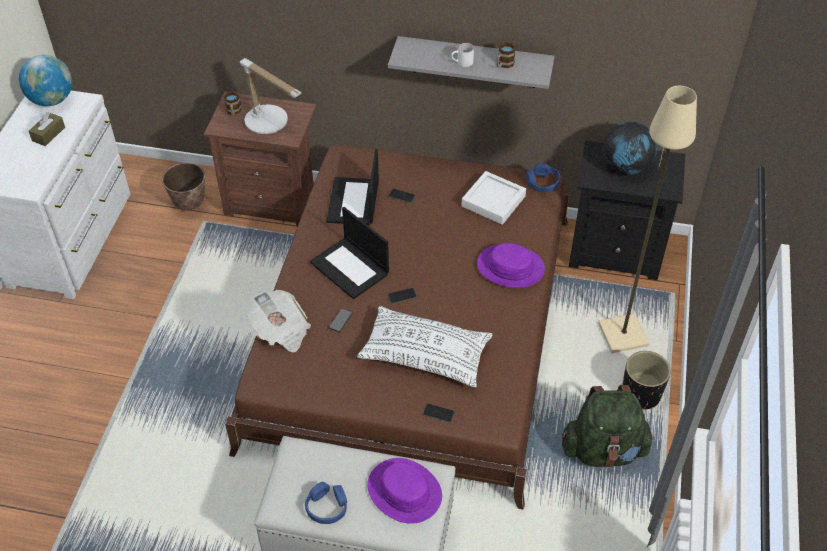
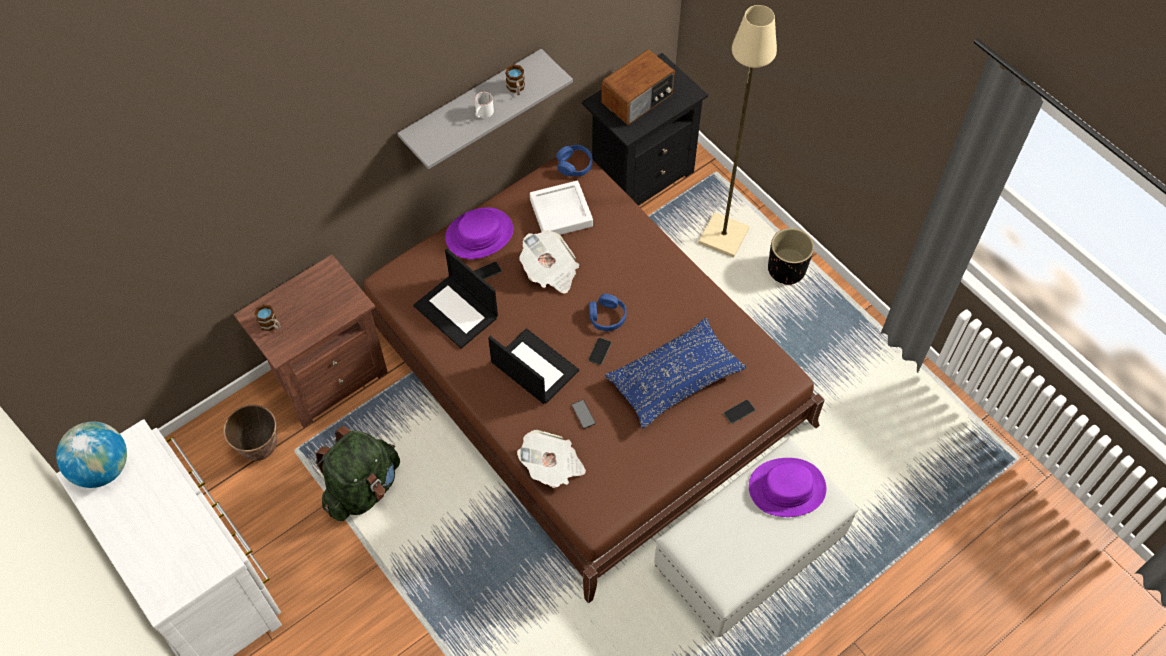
camera: 50 degrees left, 10 degrees up
brown tissue box [29,112,65,146] -> none
table lamp [240,58,302,134] -> none
blue headphones [305,482,347,524] -> blue headphones moved to [589,294,627,331]
laptop [310,207,389,299] -> laptop turned 135 degrees counterclockwise [488,328,579,404]
white pillow [357,306,493,387] -> blue pillow [605,318,746,428]
purple hat [477,243,545,288] -> purple hat moved to [445,207,513,259]
green backpack [562,385,654,467] -> green backpack moved to [315,426,400,521]
globe [603,121,657,175] -> radio [601,49,675,125]
none -> newspaper [519,230,579,294]

